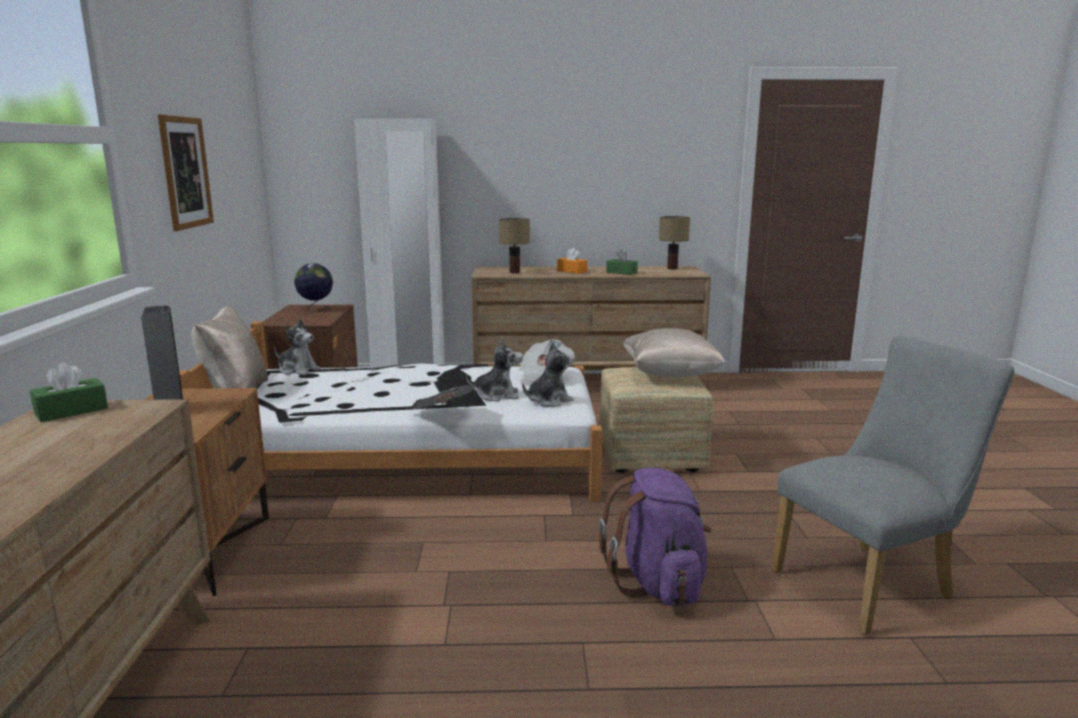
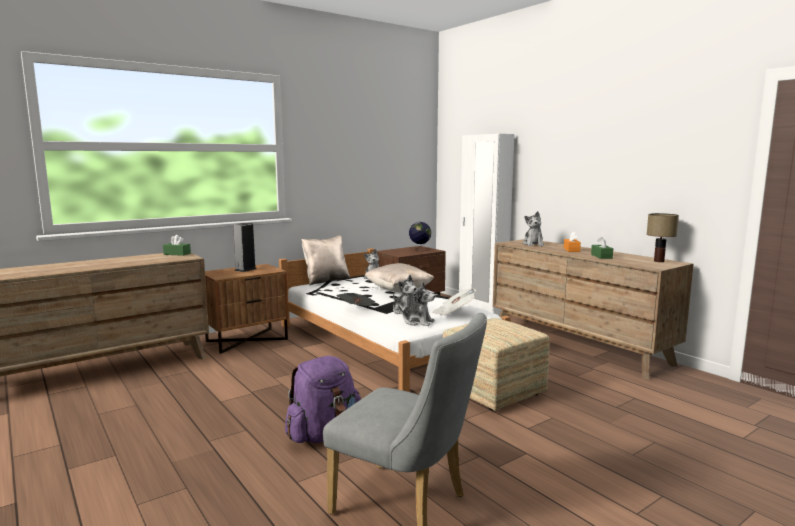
camera: 55 degrees right, 5 degrees down
picture [158,115,214,231] -> none
table lamp [499,218,530,273] -> plush toy [523,211,544,246]
beige pillow [623,328,725,377] -> beige pillow moved to [364,263,435,292]

